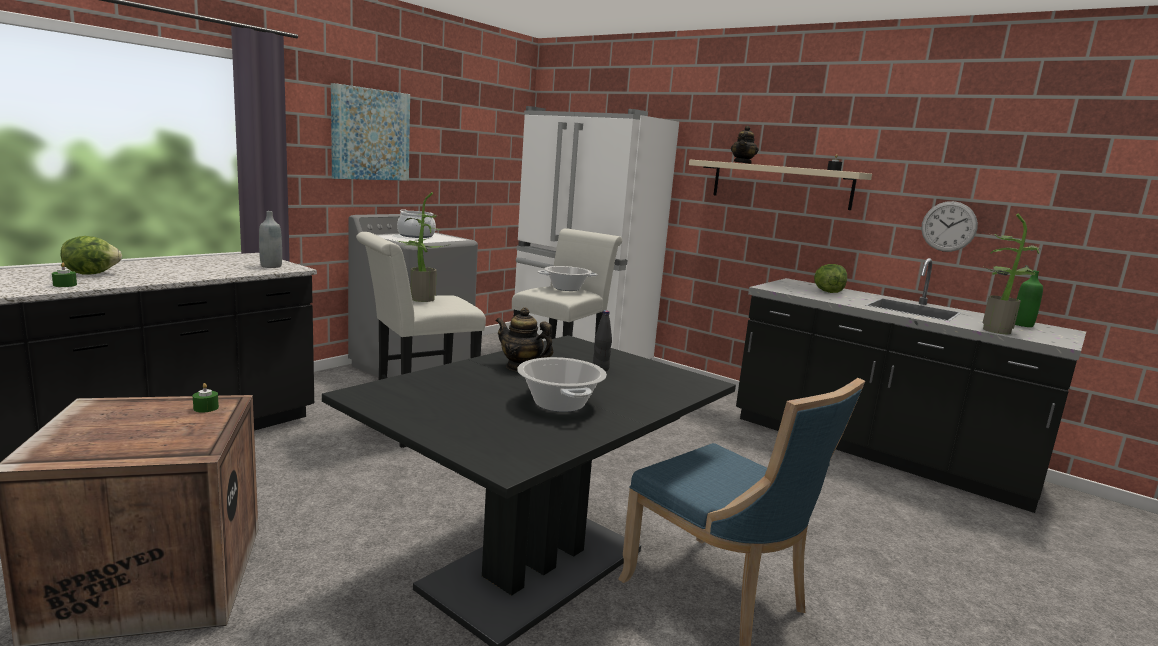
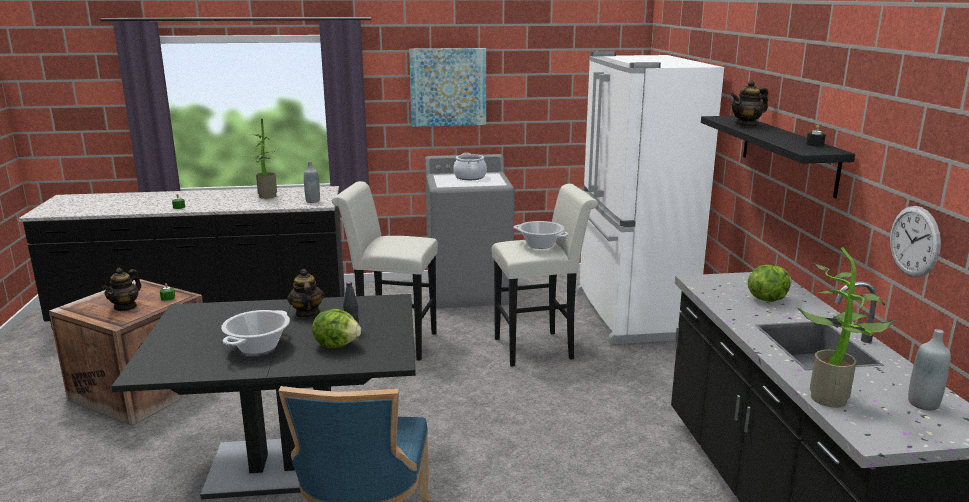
camera: 45 degrees right, 5 degrees up
lettuce [61,236,122,275] -> lettuce moved to [312,309,361,348]
potted plant [390,192,447,302] -> potted plant moved to [246,118,277,199]
beige shelf [689,160,872,210] -> black shelf [701,116,855,198]
green bottle [1015,270,1043,327] -> grey bottle [908,329,951,410]
none -> teapot [102,268,141,311]

